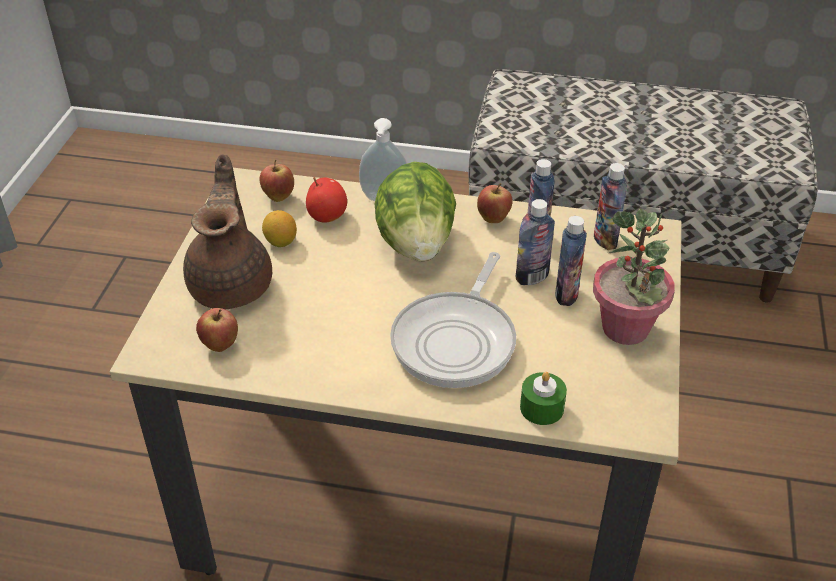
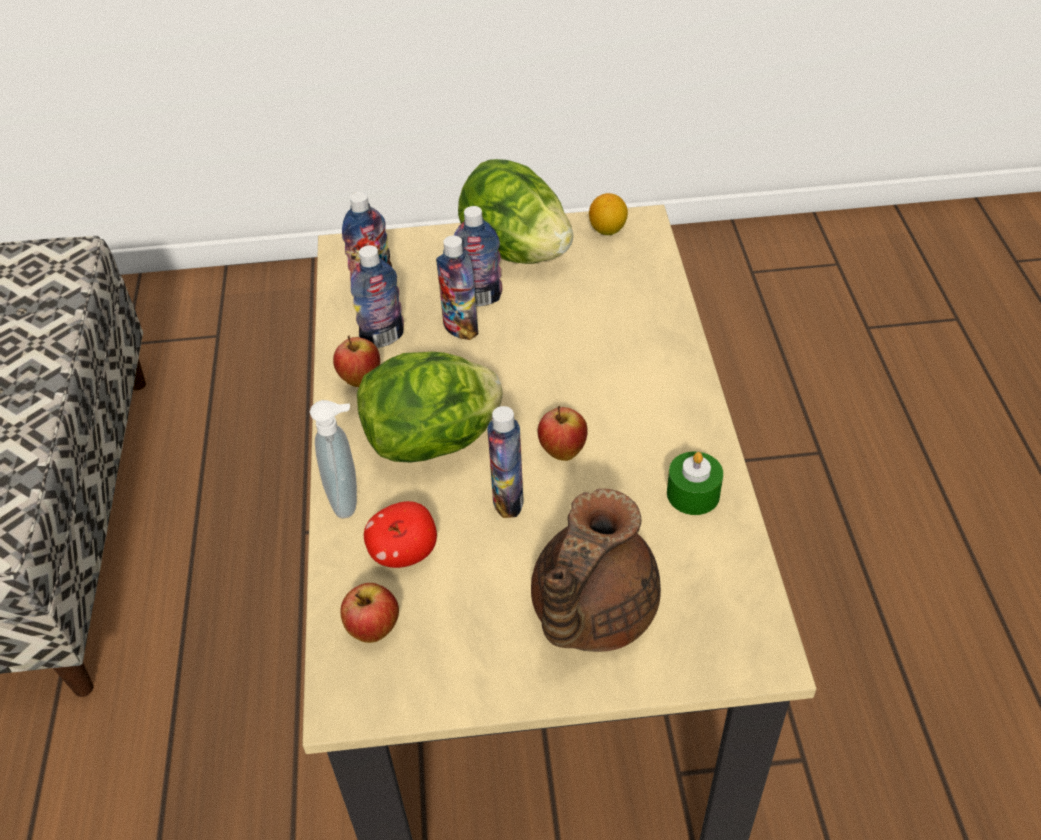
camera: 105 degrees left, 5 degrees up
brown teapot [183,154,272,309] -> brown teapot turned 45 degrees counterclockwise [531,488,661,652]
apple [196,308,238,352] -> apple moved to [538,406,588,461]
lemon [262,210,297,247] -> lemon moved to [589,193,628,235]
frying pan [390,252,516,388] -> none
green candle [520,371,567,425] -> green candle moved to [667,451,723,515]
potted plant [593,209,675,345] -> lettuce [458,159,573,264]
none -> bottle [487,406,523,518]

